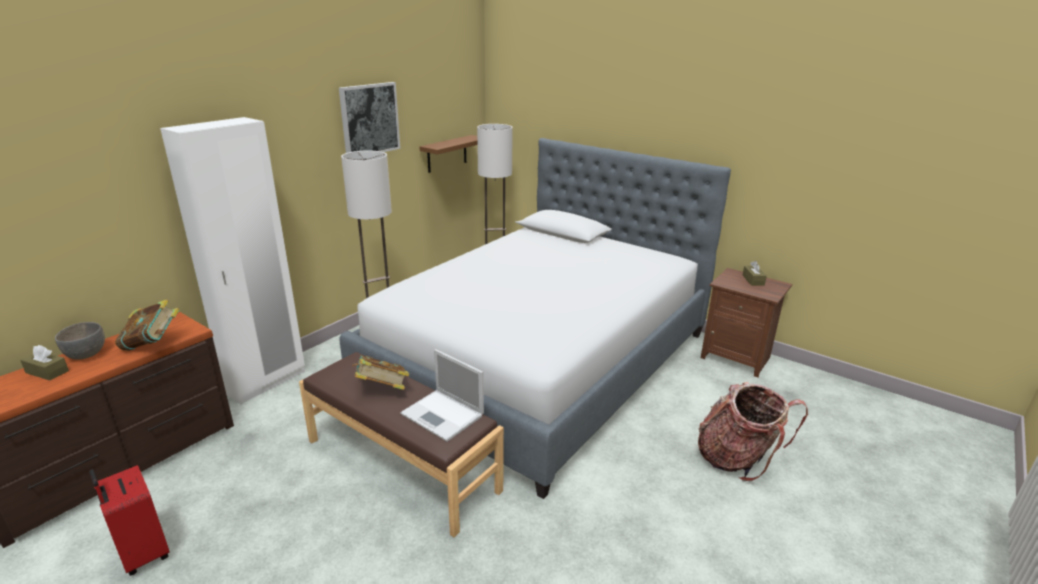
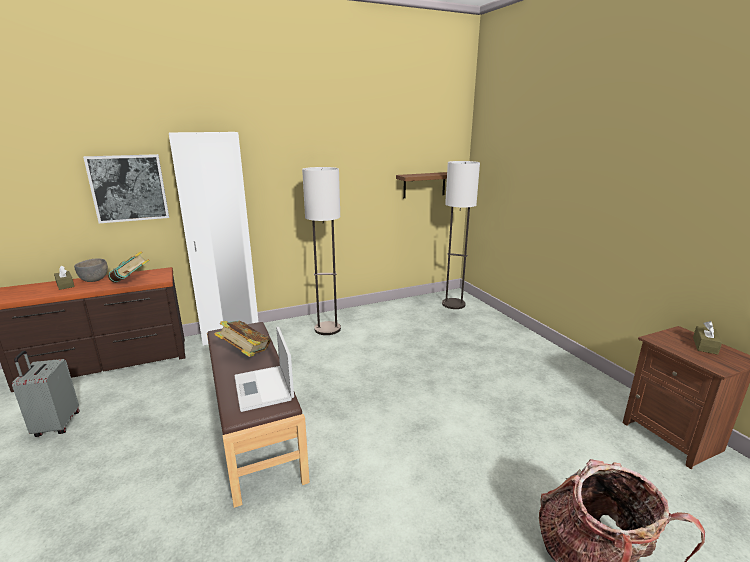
camera: 30 degrees right, 5 degrees down
red suitcase [89,465,170,576] -> grey suitcase [12,351,79,437]
picture [339,82,400,153] -> picture moved to [83,154,169,223]
bed [339,138,731,499] -> none

